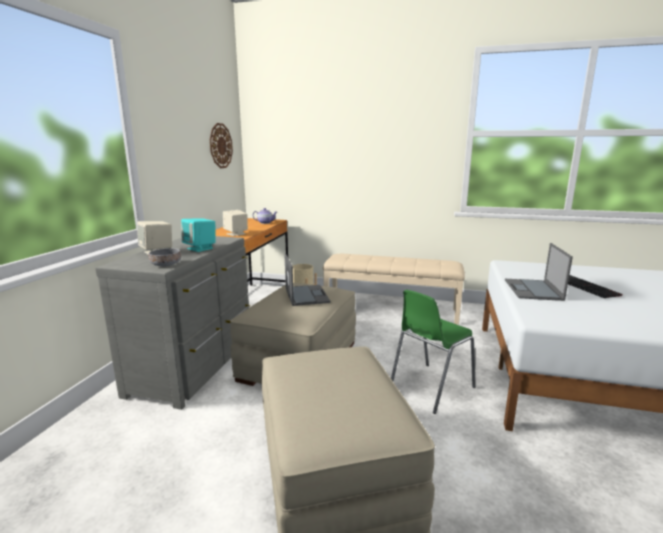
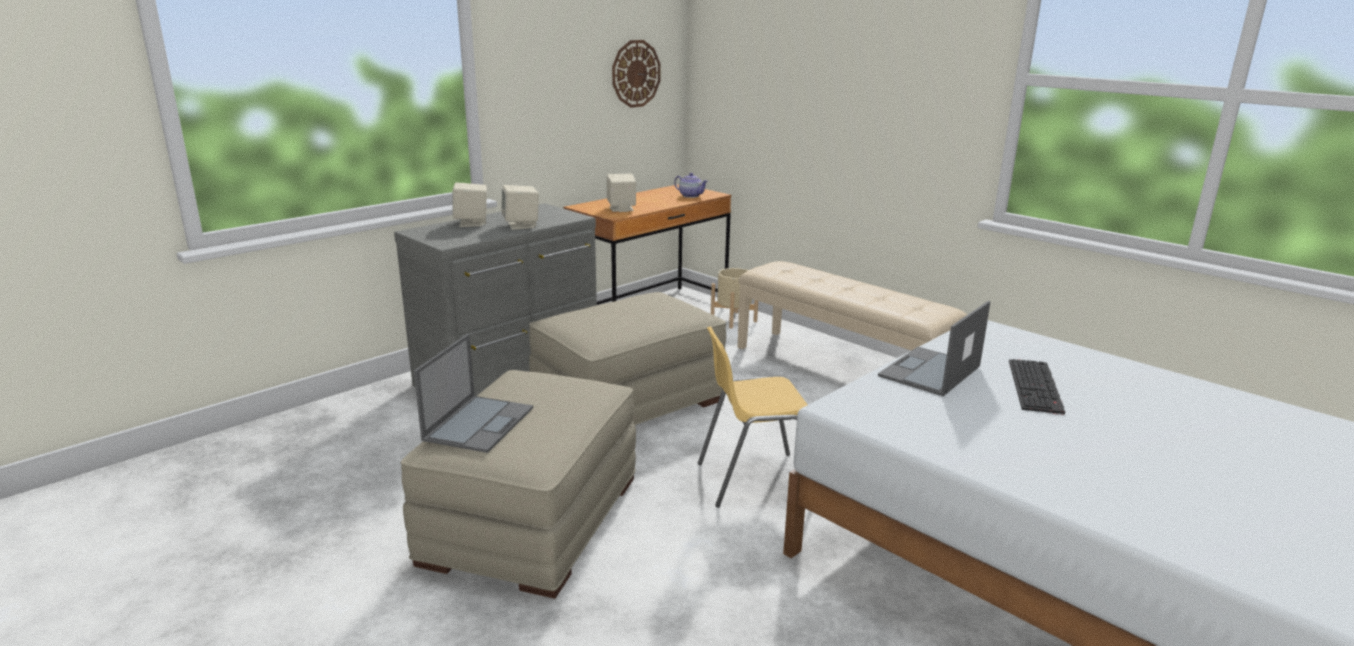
camera: 30 degrees right, 5 degrees up
grey bowl [149,248,181,266] -> none
turquoise speaker [181,218,216,252] -> beige speaker [501,185,539,230]
laptop [285,253,331,306] -> laptop moved to [414,334,533,453]
green chair [391,290,476,414] -> yellow chair [698,327,808,508]

